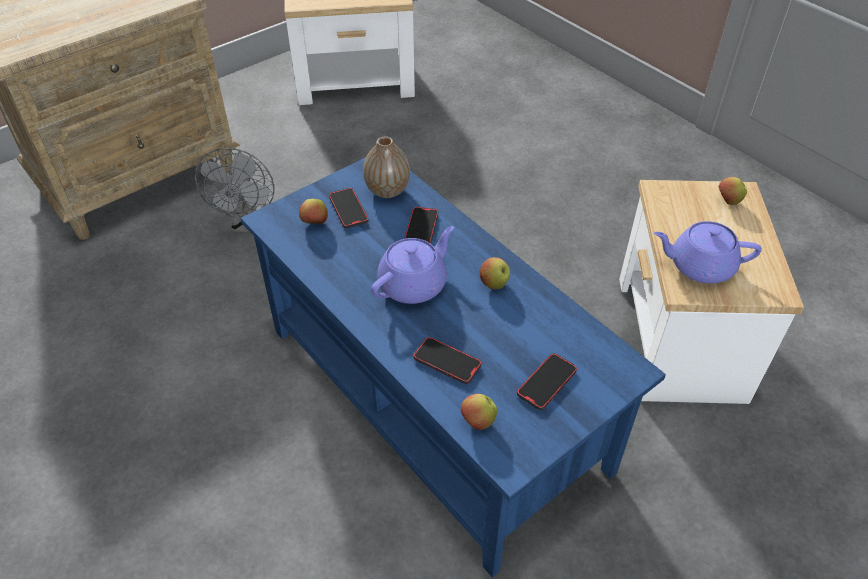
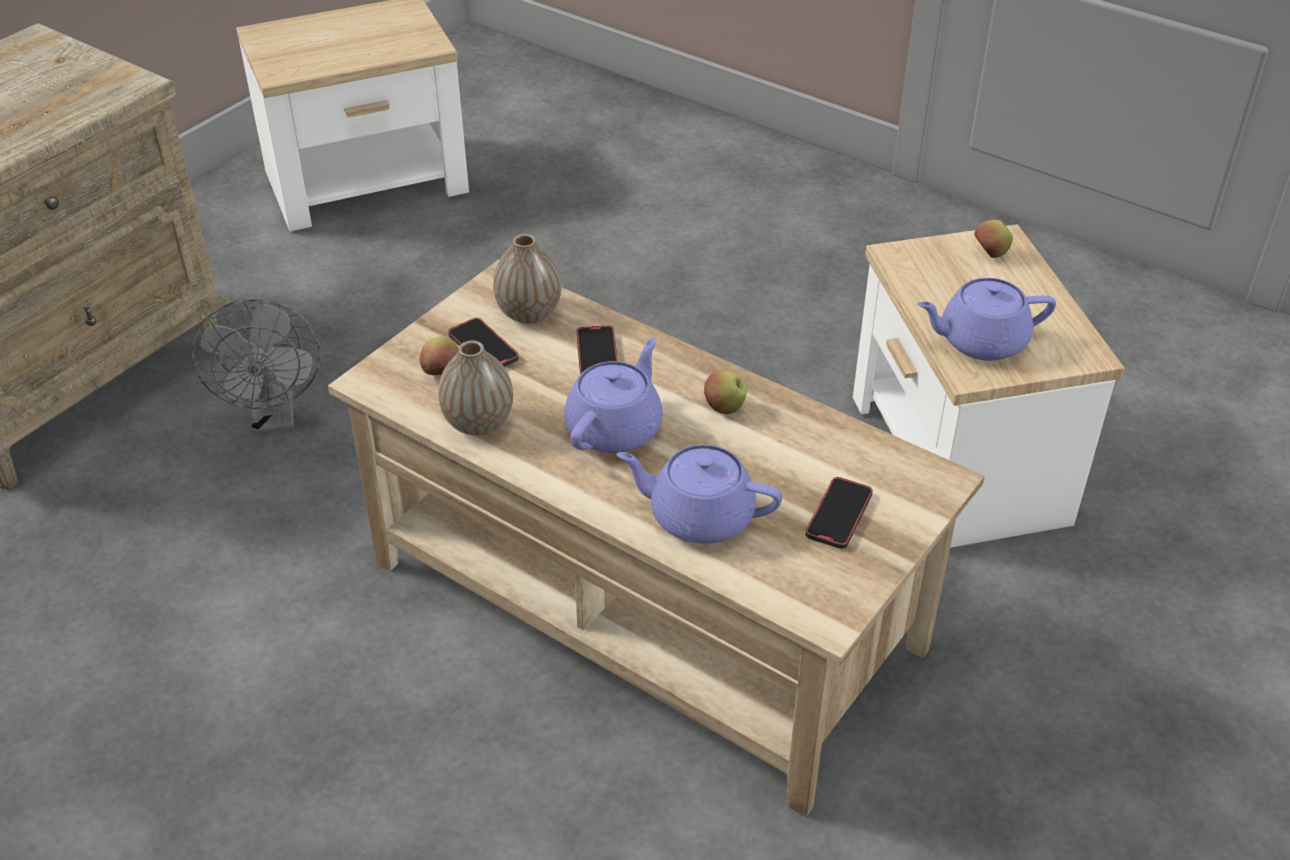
camera: 15 degrees left, 5 degrees down
blue coffee table [241,157,666,578] -> beige coffee table [328,259,985,817]
phone [414,337,481,384] -> purple teapot [617,445,782,544]
apple [460,394,497,430] -> none
none -> vase [438,340,513,436]

